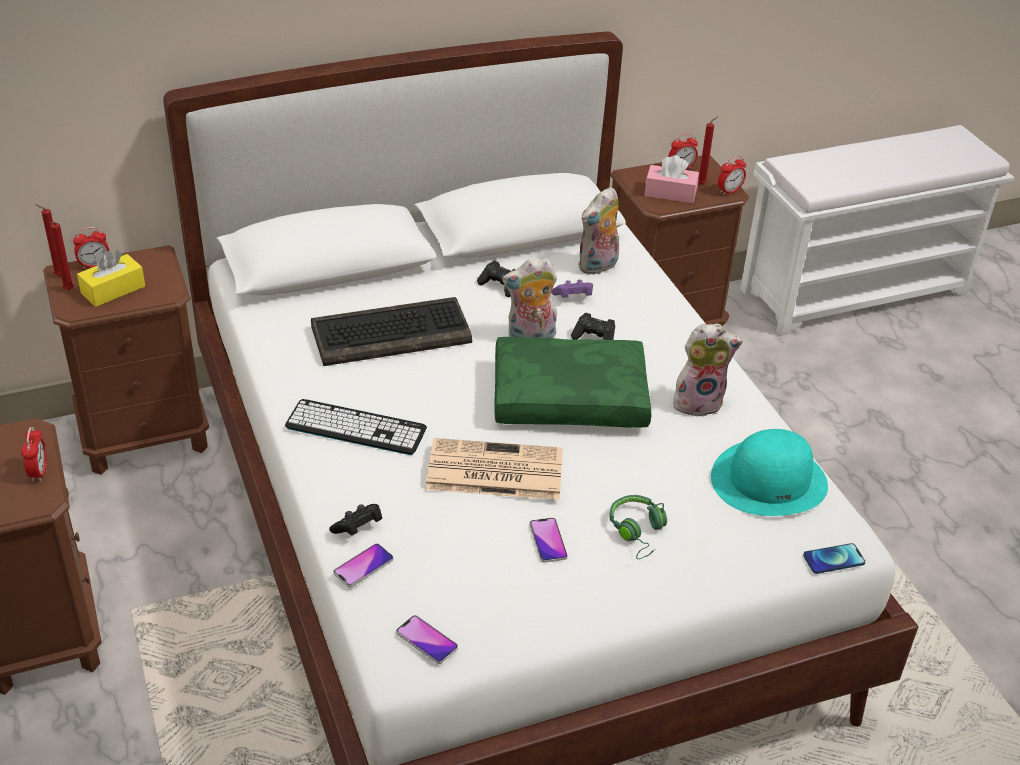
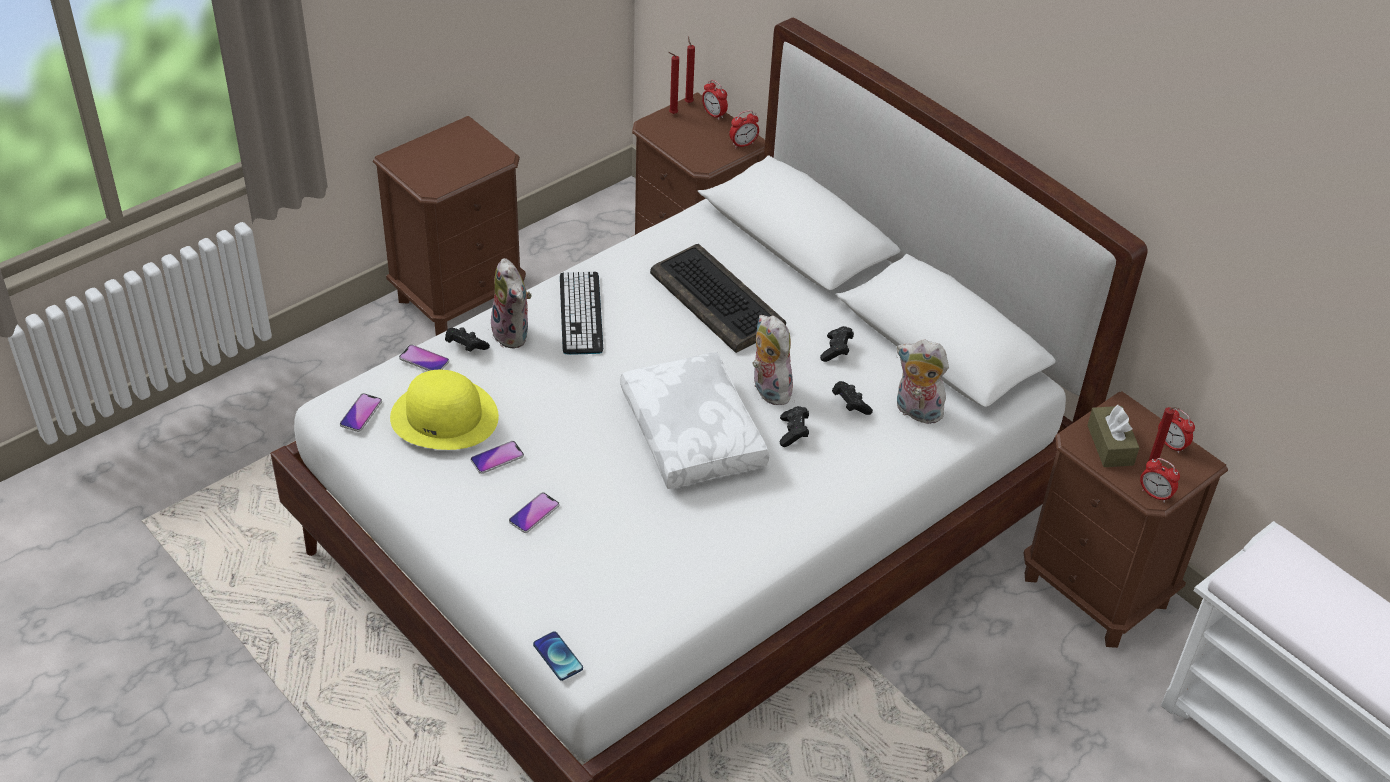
camera: 70 degrees right, 5 degrees up
alarm clock [21,427,47,482] -> alarm clock moved to [729,110,759,148]
yellow tissue box [77,250,145,307] -> none
newspaper [425,438,563,500] -> none
green pillow [494,337,652,428] -> white pillow [620,352,769,489]
purple game controller [551,279,593,297] -> black game controller [832,381,873,415]
green headphones [609,495,667,559] -> phone [509,492,559,533]
pink tissue box [645,155,699,203] -> brown tissue box [1087,404,1139,467]
plush toy [673,324,743,417] -> plush toy moved to [491,258,532,348]
turquoise hat [711,429,828,516] -> none
none -> yellow hat [390,370,499,450]

